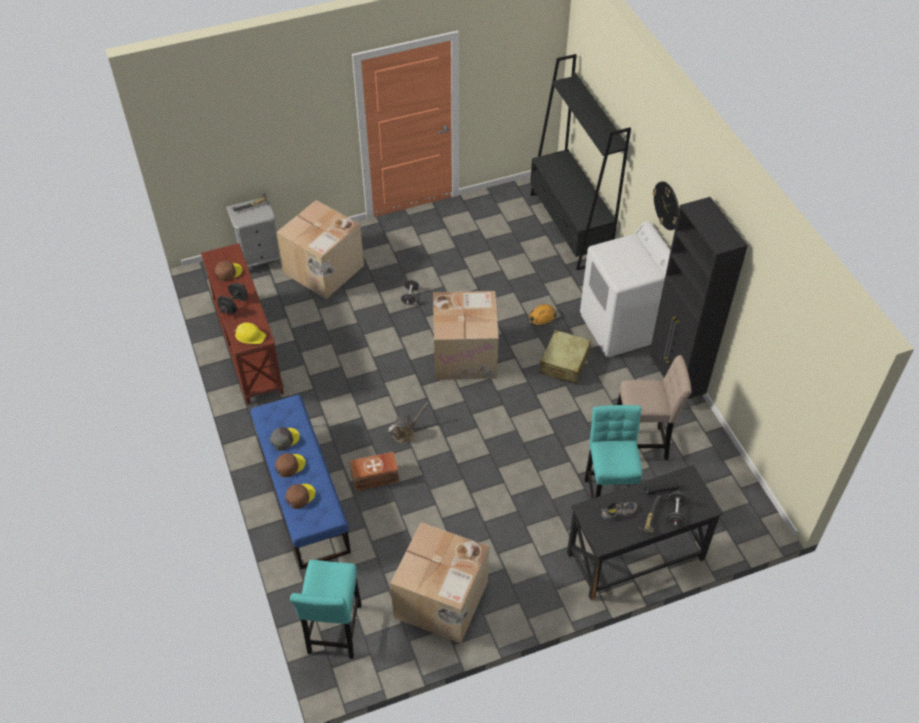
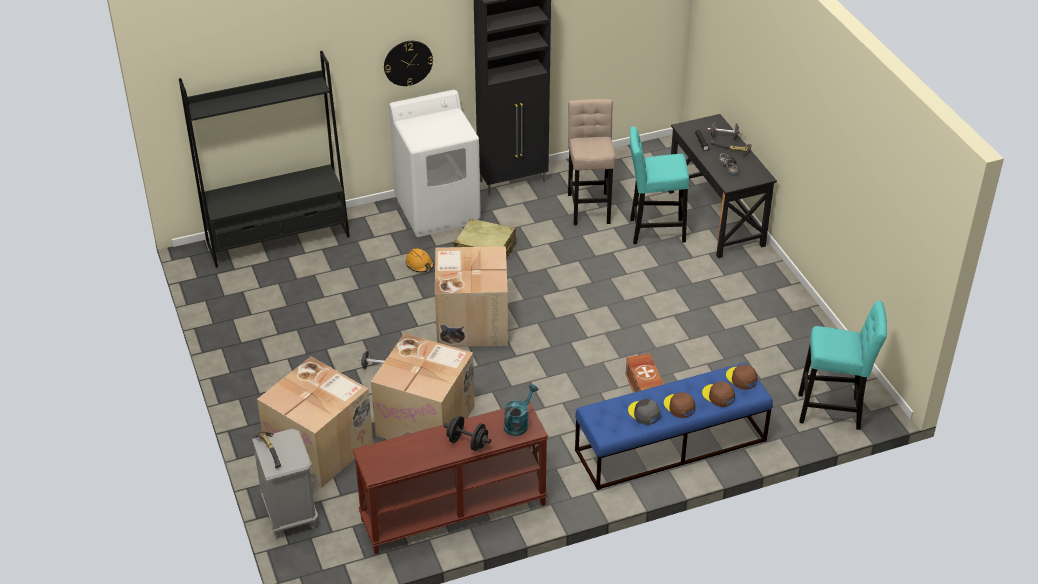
camera: 90 degrees left, 10 degrees down
brown cap [215,261,242,281] -> brown cap moved to [726,365,757,390]
yellow hard hat [234,322,266,344] -> turquoise watering can [504,384,539,436]
brown watering can [388,402,429,443] -> none
cardboard box [390,522,489,643] -> cardboard box moved to [371,333,475,440]

